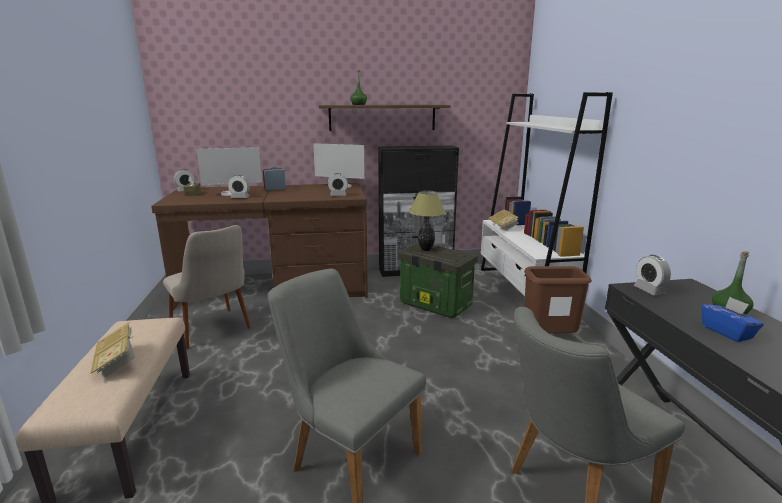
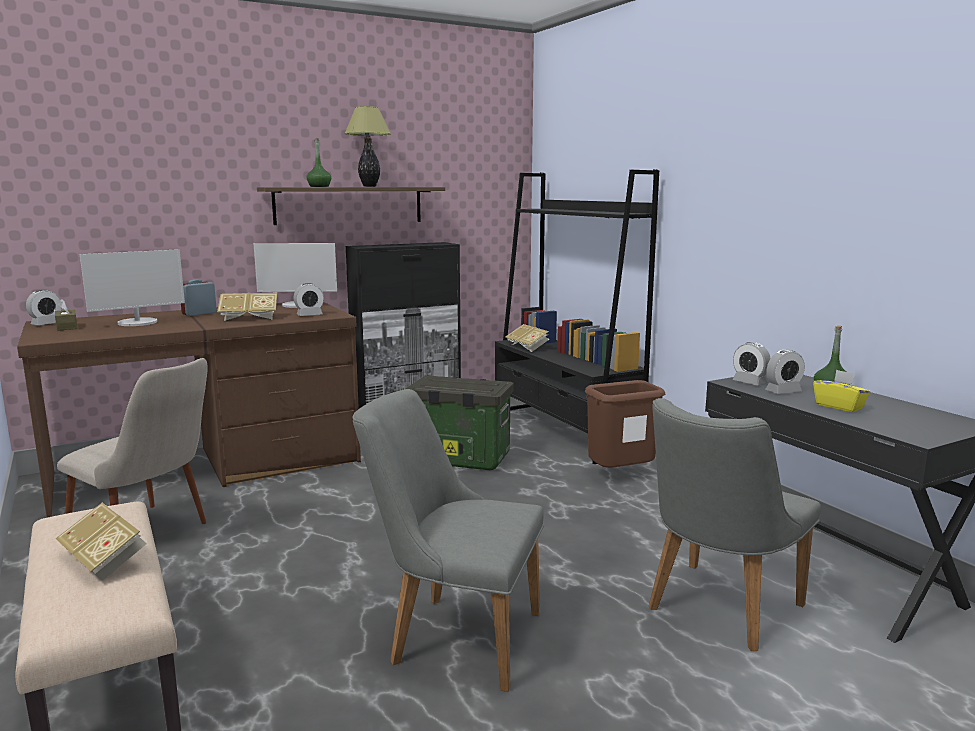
camera: 20 degrees left, 5 degrees down
alarm clock [228,175,250,198] -> alarm clock moved to [765,349,805,394]
table lamp [409,191,445,251] -> table lamp moved to [344,106,391,187]
white bookcase [481,92,613,296] -> black bookcase [495,169,659,464]
blue tissue box [701,297,763,342] -> yellow tissue box [813,370,870,412]
none -> book [217,293,277,321]

